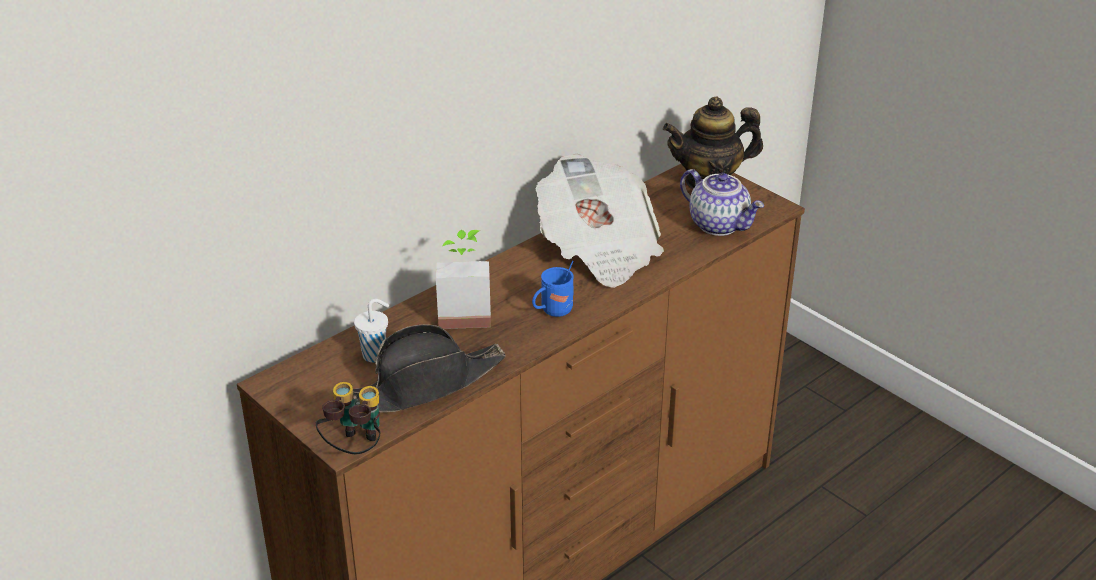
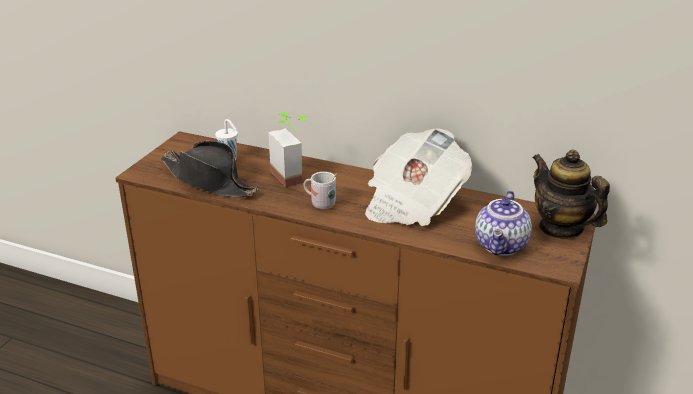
camera: 65 degrees right, 5 degrees down
binoculars [316,382,380,454] -> none
blue mug [532,261,574,317] -> white mug [304,172,336,209]

